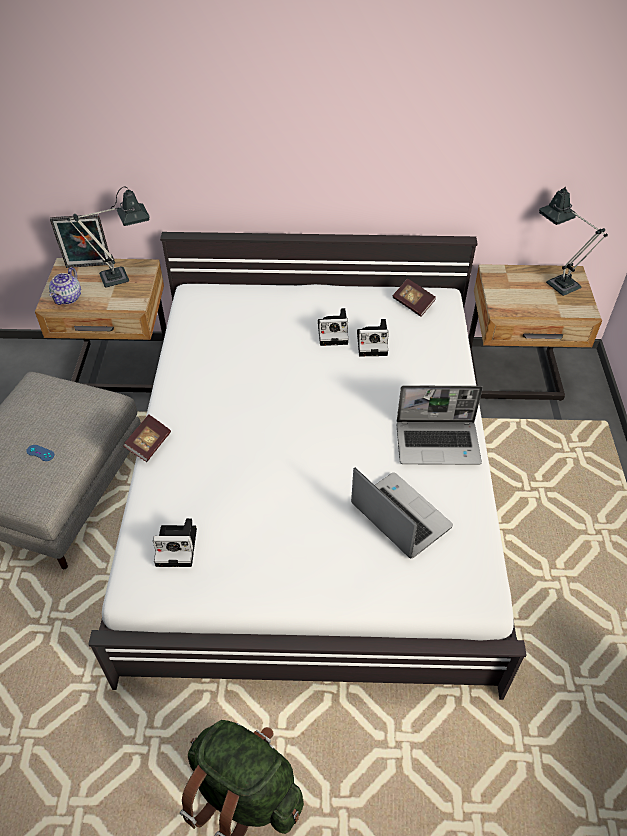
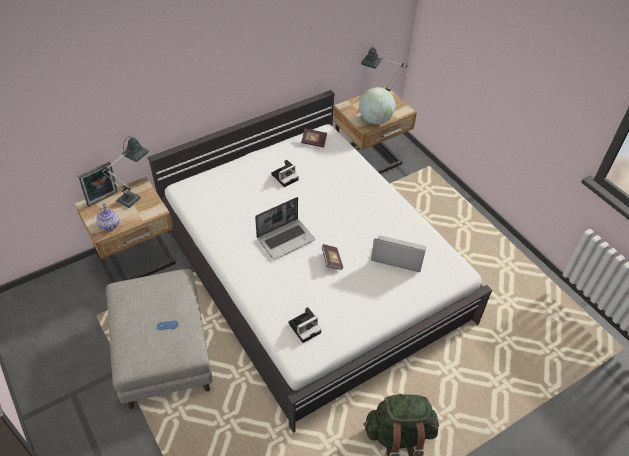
camera: 35 degrees left, 0 degrees up
book [124,414,171,462] -> book moved to [321,244,343,270]
camera [357,319,389,356] -> none
laptop [397,385,483,465] -> laptop moved to [255,197,315,260]
none -> globe [359,87,395,124]

